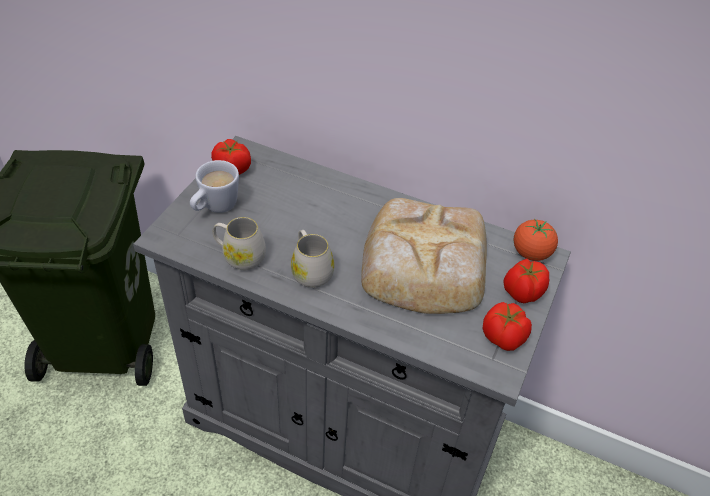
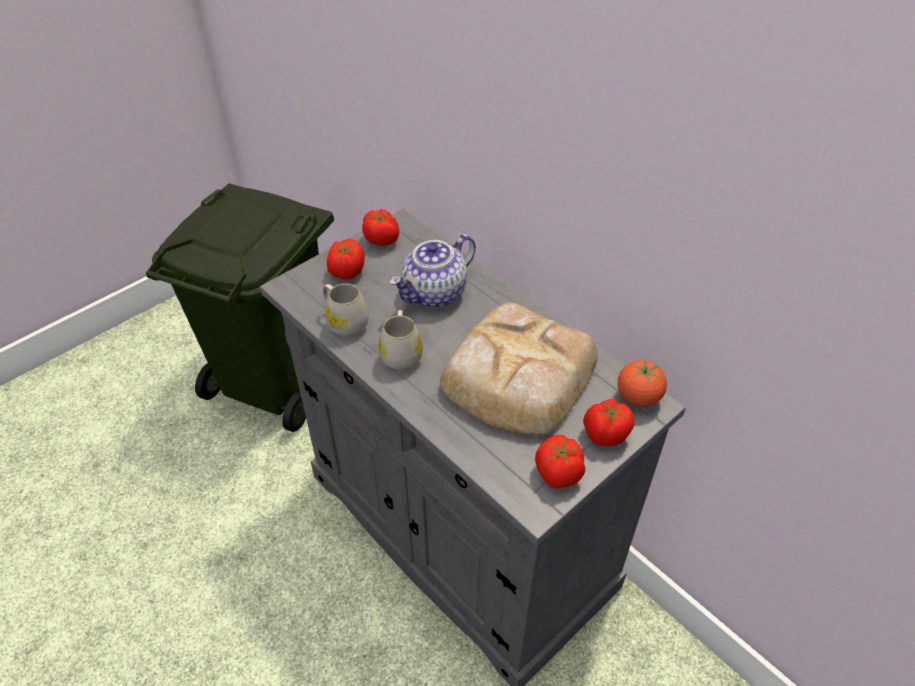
camera: 25 degrees right, 0 degrees up
white mug [190,160,239,213] -> tomato [327,239,365,280]
none -> teapot [390,234,476,308]

